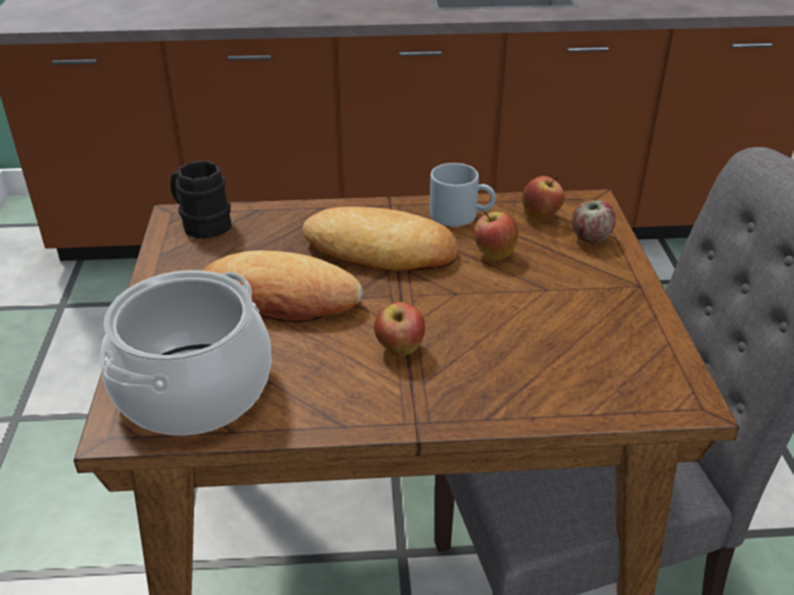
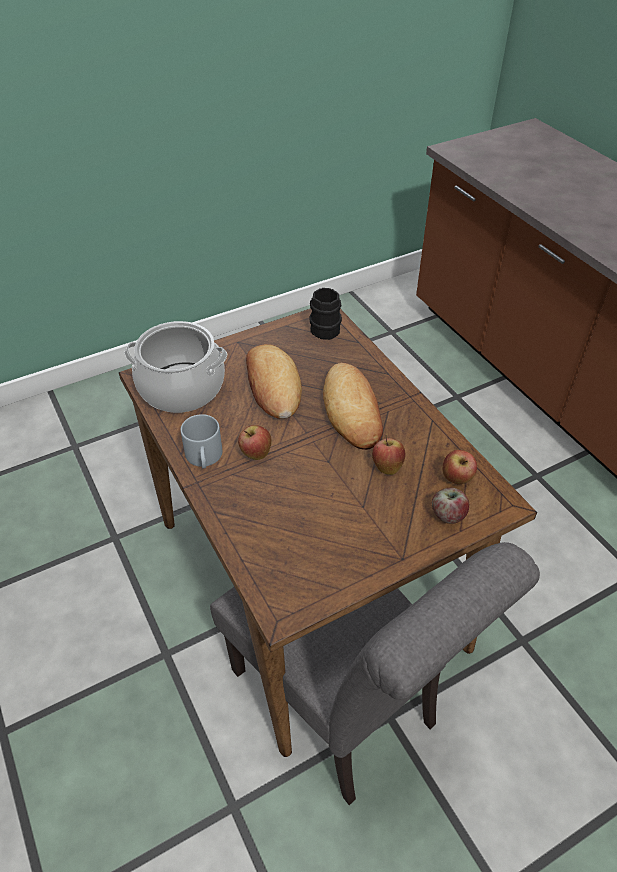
camera: 65 degrees right, 10 degrees up
grey mug [430,163,496,226] -> grey mug moved to [181,414,222,469]

